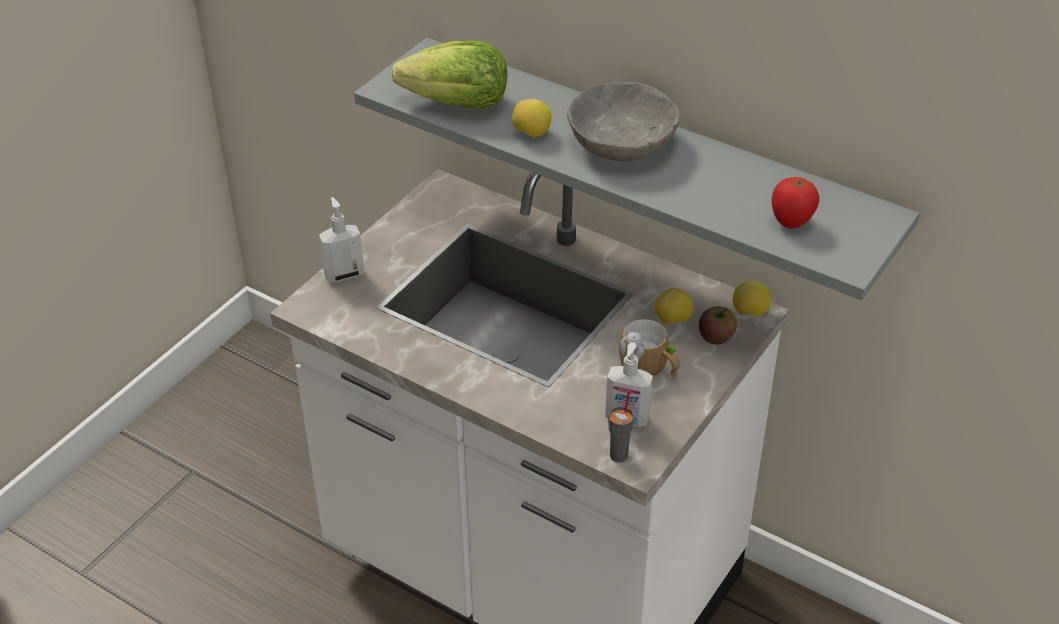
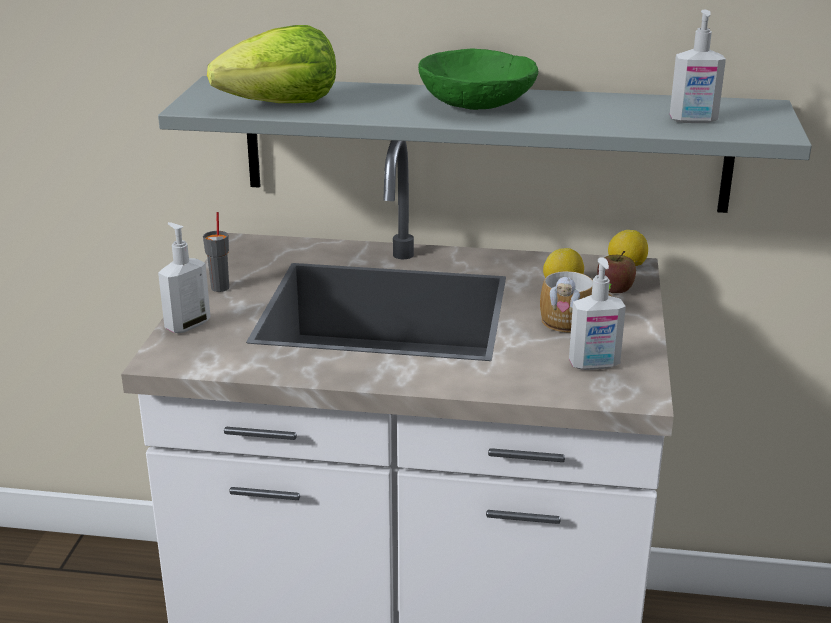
camera: 25 degrees left, 15 degrees down
lemon [512,99,552,138] -> none
grey bowl [567,81,680,161] -> green bowl [418,48,539,110]
grey cup [608,391,634,463] -> grey cup moved to [203,212,229,292]
tomato [771,177,819,228] -> soap dispenser [670,10,726,123]

